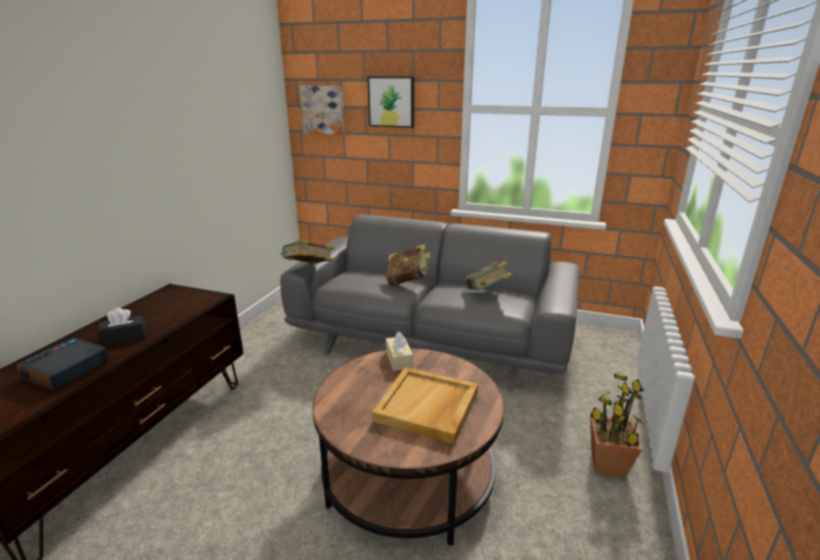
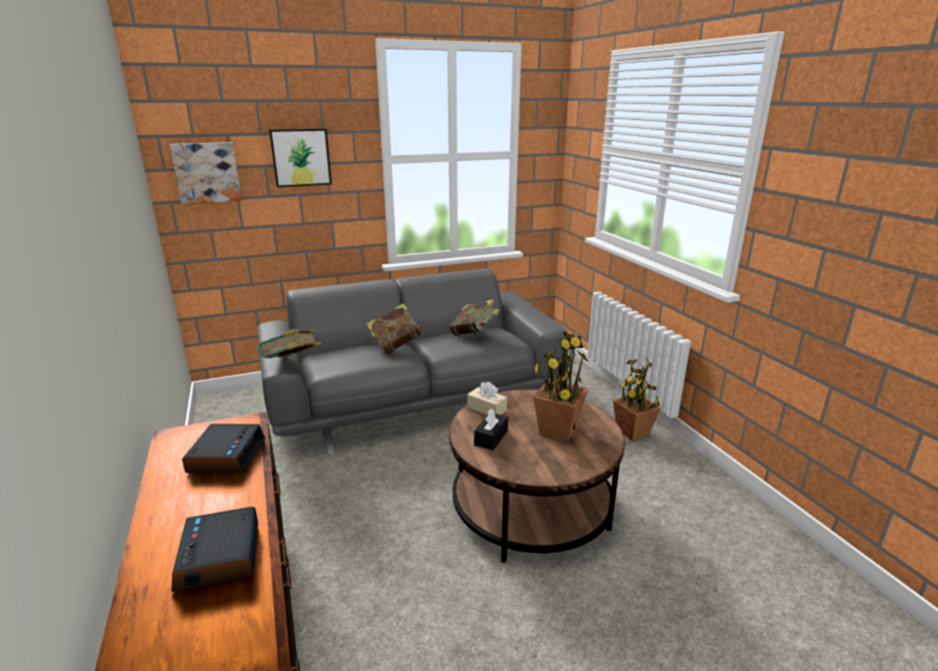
camera: 40 degrees left, 0 degrees up
black tissue box [97,307,146,346] -> black tissue box moved to [474,408,508,450]
beige tray [372,367,478,444] -> potted plant [533,332,588,441]
none -> alarm clock [182,424,266,474]

